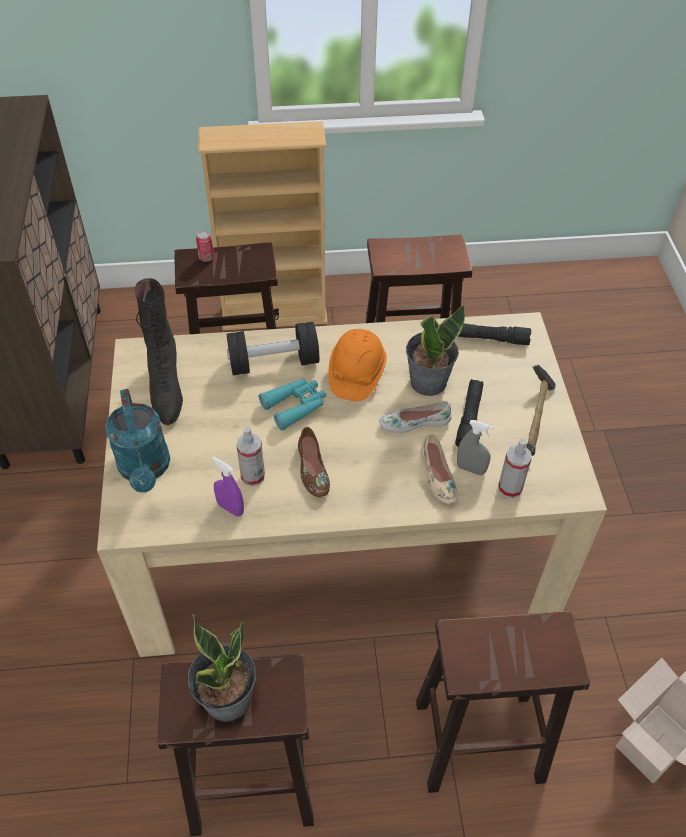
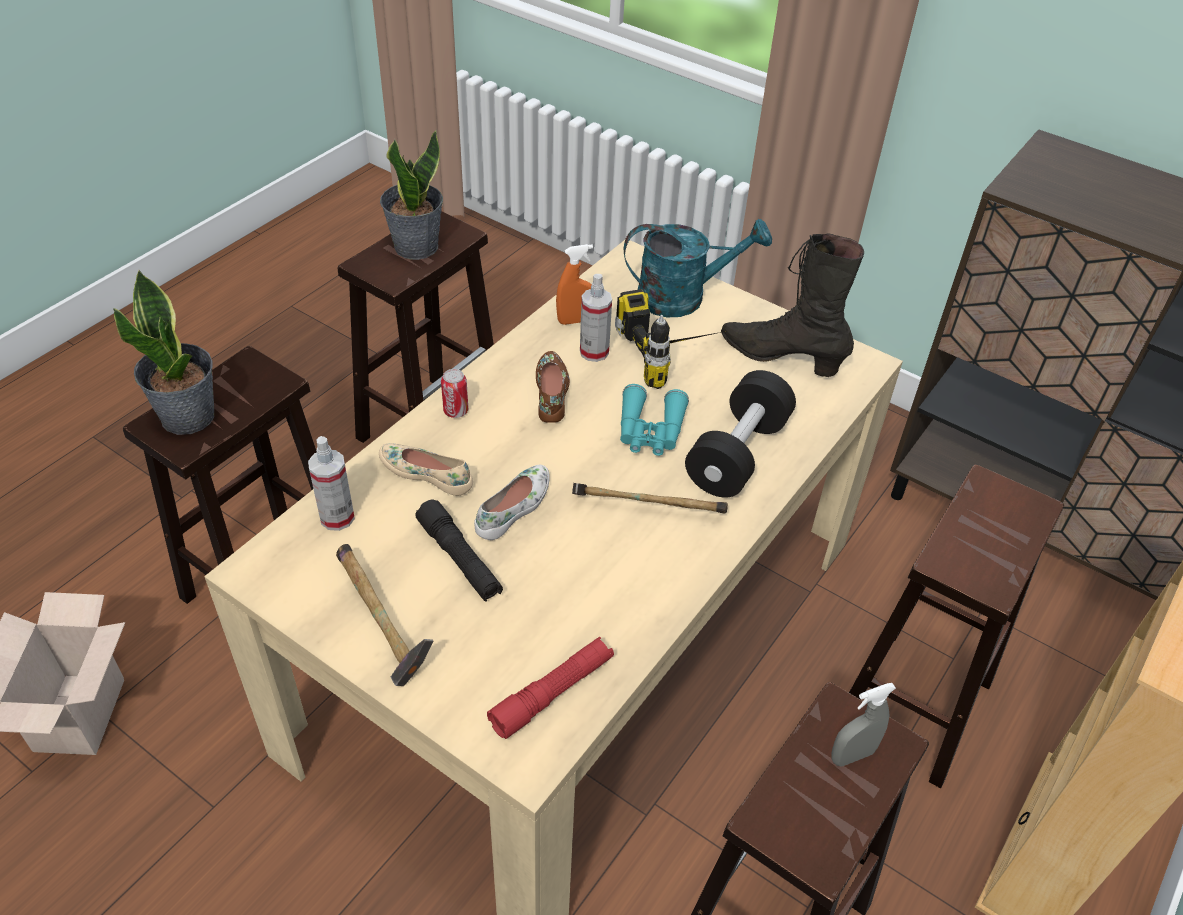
camera: 130 degrees right, 5 degrees down
turquoise watering can [105,389,170,493] -> turquoise watering can turned 150 degrees clockwise [624,219,772,317]
can [196,231,214,262] -> can moved to [441,369,468,418]
purple spray bottle [212,457,244,517] -> orange spray bottle [556,244,593,325]
brown shoe [298,427,330,497] -> brown shoe turned 60 degrees clockwise [536,351,570,423]
orange hard hat [328,329,387,401] -> hammer [572,483,728,514]
potted plant [406,305,465,396] -> potted plant moved to [113,270,214,435]
grey spray bottle [457,420,493,475] -> grey spray bottle moved to [831,683,896,767]
black flashlight [458,324,531,345] -> red flashlight [487,637,614,739]
none -> power drill [615,289,721,389]

